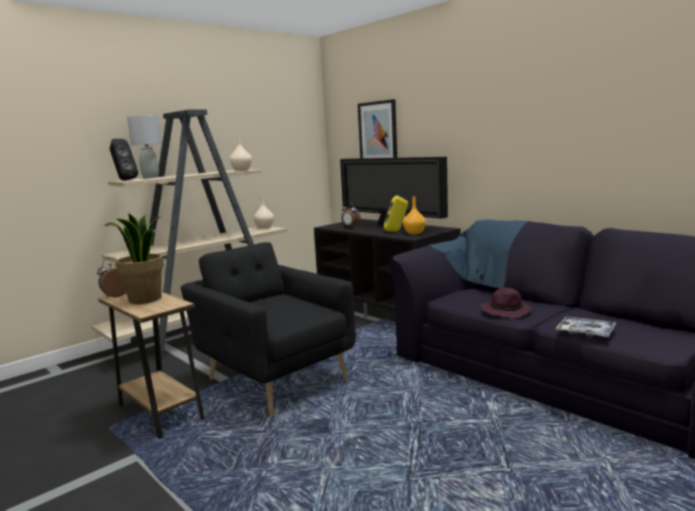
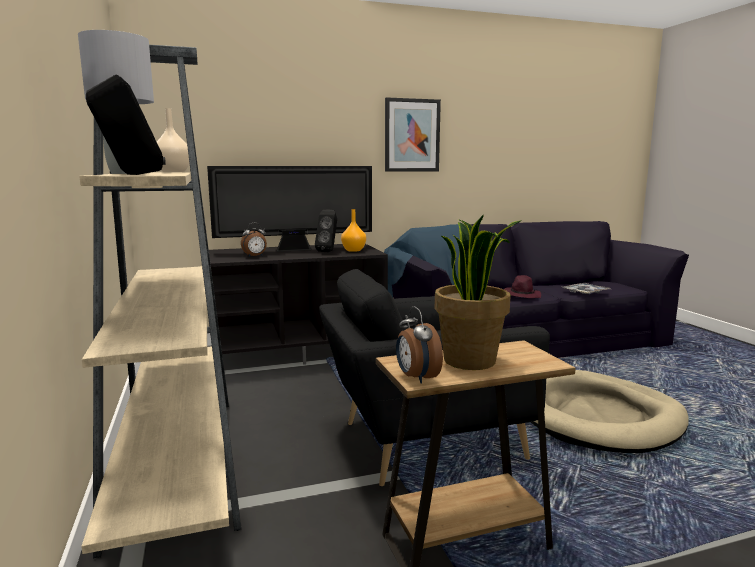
camera: 65 degrees left, 0 degrees up
beige vase [254,195,274,229] -> none
picture [358,99,397,158] -> picture moved to [385,97,441,172]
yellow speaker [384,195,408,232] -> black speaker [315,210,337,252]
none -> beige dog bed [531,370,689,453]

